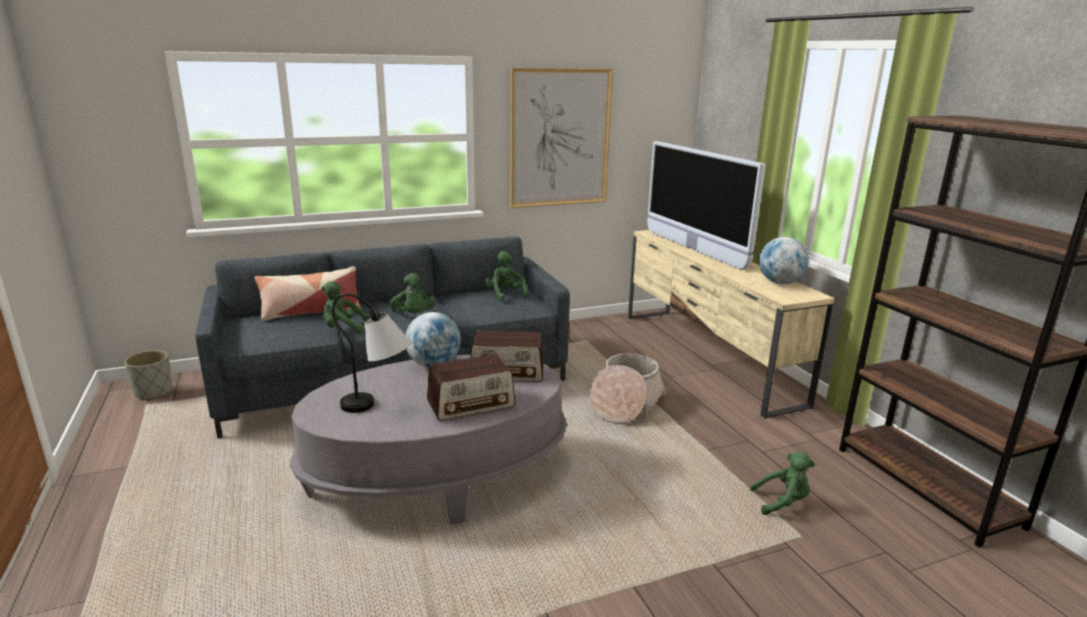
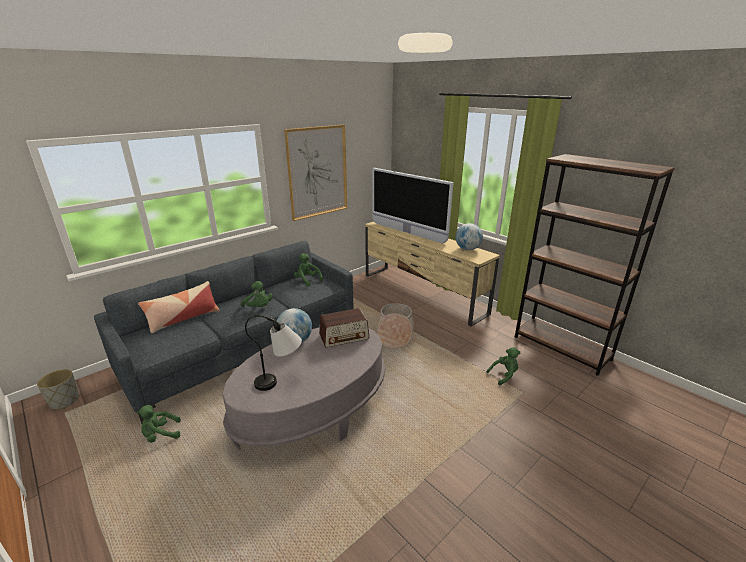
camera: 20 degrees left, 5 degrees up
green plush toy [321,281,371,334] -> green plush toy moved to [136,405,181,443]
radio [427,354,515,421] -> none

